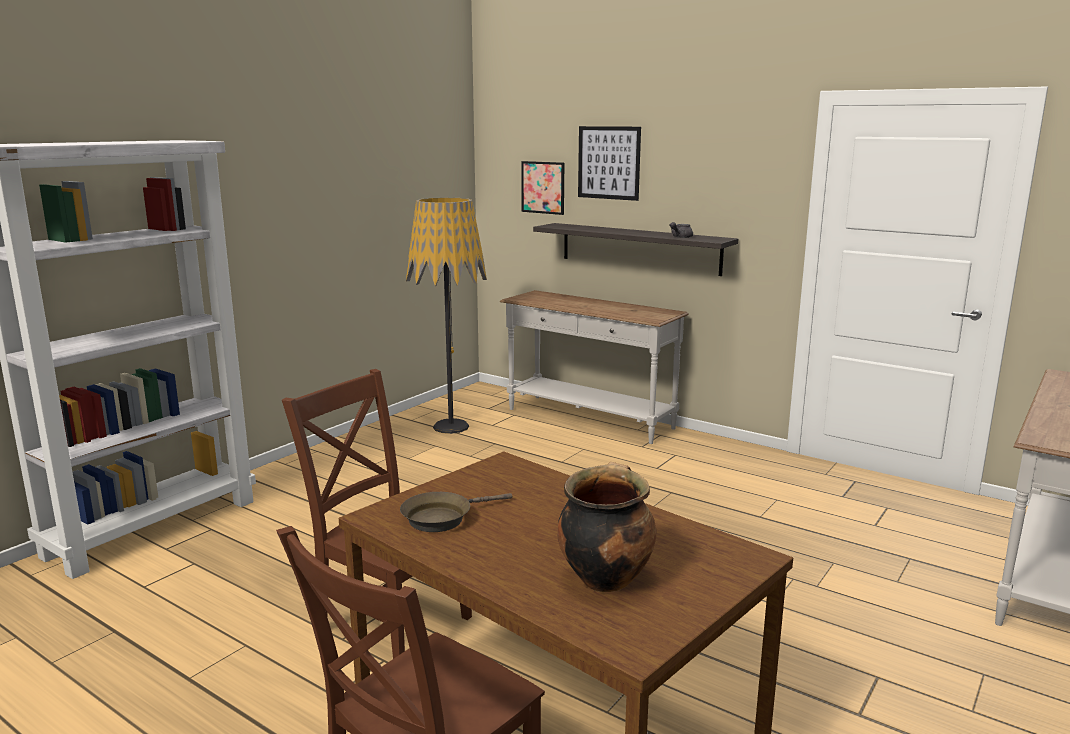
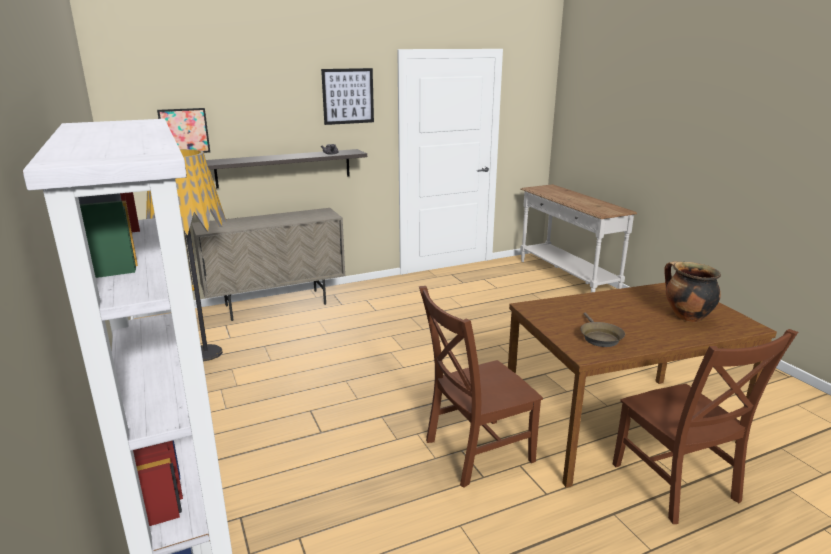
camera: 60 degrees left, 5 degrees up
white console table [500,290,689,444] -> beige cabinet [192,208,345,321]
picture [578,126,641,201] -> picture moved to [321,68,374,125]

